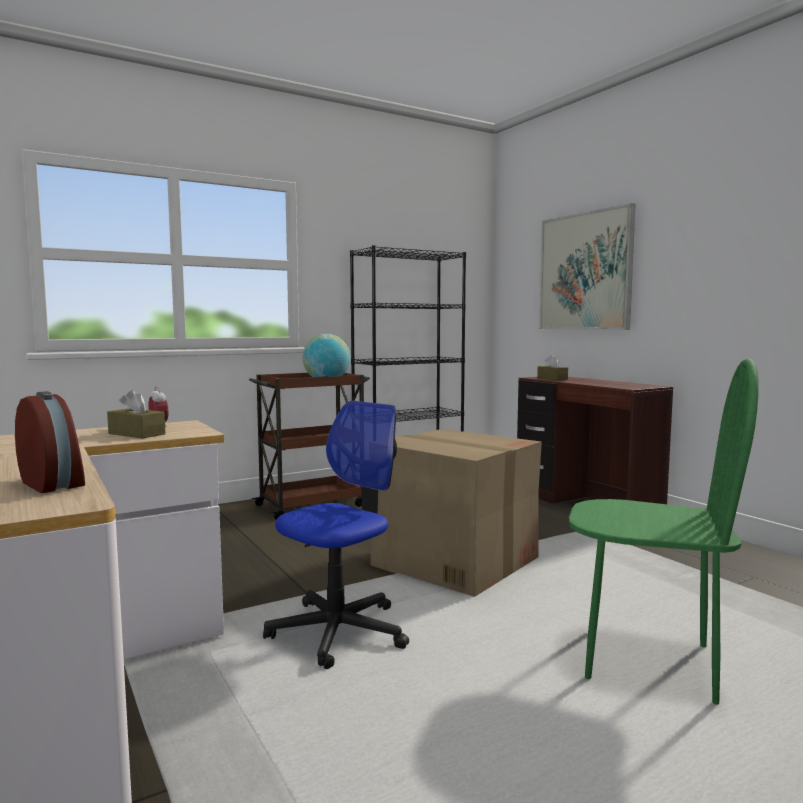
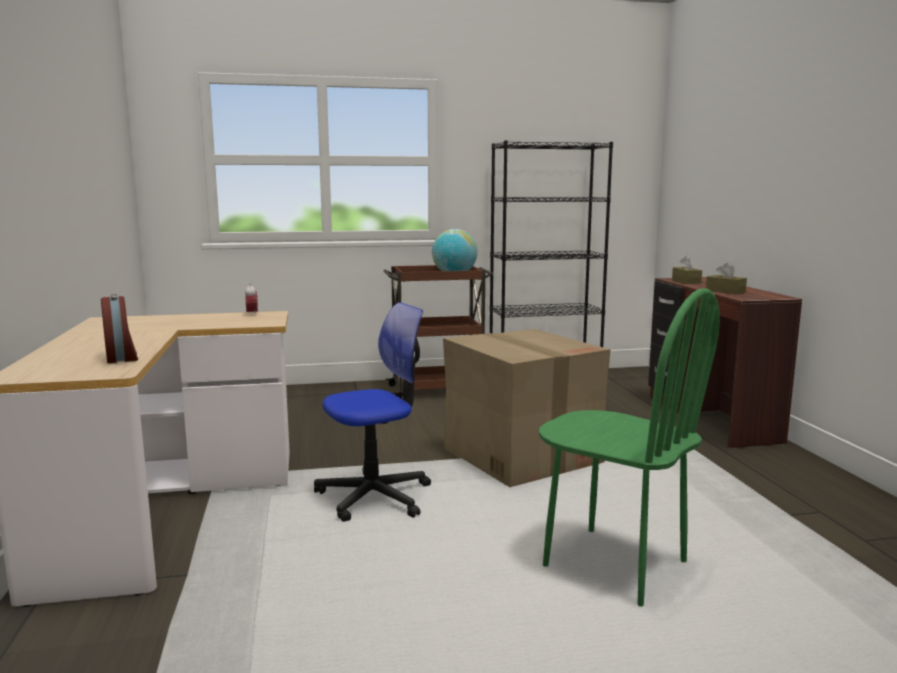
camera: 20 degrees right, 5 degrees up
brown tissue box [107,390,166,438] -> brown tissue box moved to [706,263,747,294]
picture [539,203,636,330] -> none

